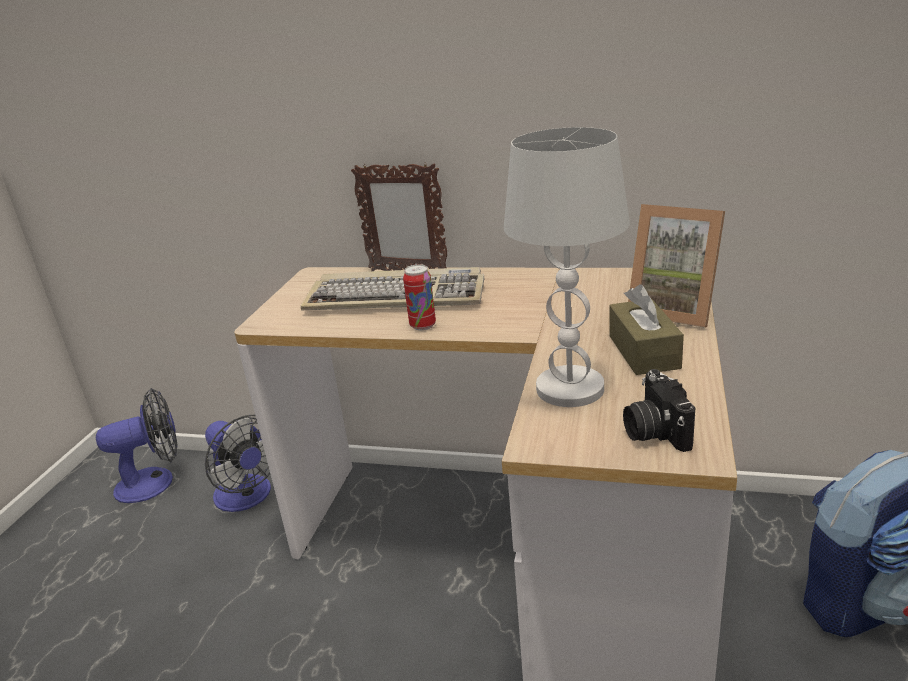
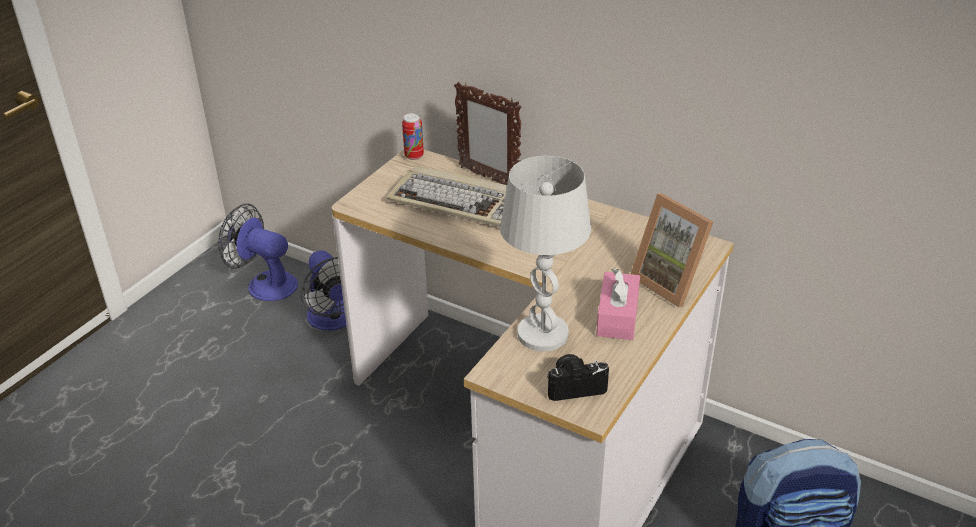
camera: 15 degrees right, 10 degrees up
fan [96,388,177,503] -> fan turned 150 degrees counterclockwise [218,203,298,301]
can [403,265,436,330] -> can moved to [402,113,424,160]
brown tissue box [609,284,684,375] -> pink tissue box [596,268,640,340]
camera [623,369,695,452] -> camera turned 75 degrees clockwise [547,354,609,401]

